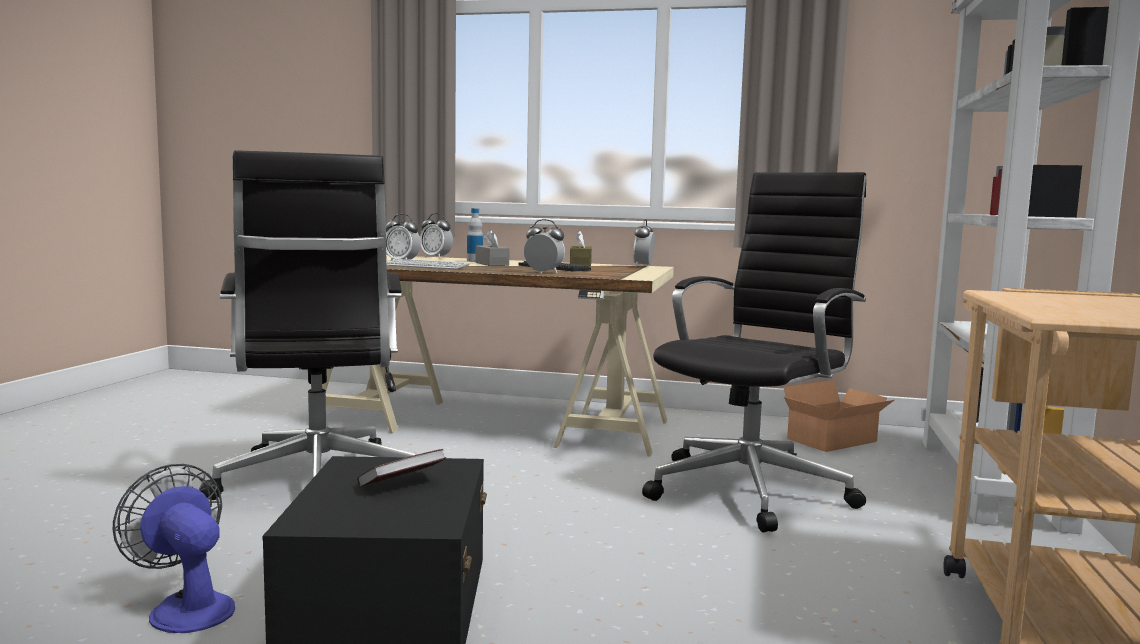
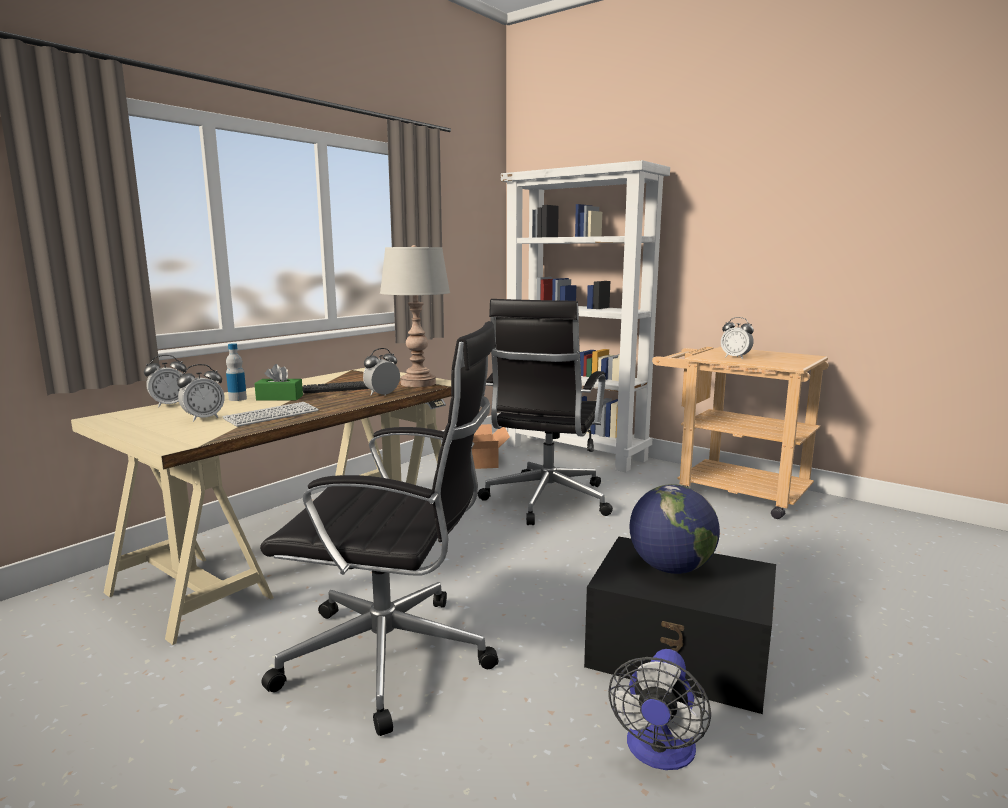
camera: 65 degrees left, 5 degrees up
fan [113,464,235,633] -> fan turned 45 degrees counterclockwise [608,649,711,770]
book [357,449,446,487] -> globe [629,484,720,574]
grey tissue box [475,230,509,266] -> green tissue box [254,364,303,401]
brown tissue box [570,231,592,266] -> none
alarm clock [633,219,655,267] -> alarm clock moved to [721,317,754,359]
black office chair [642,172,866,532] -> black office chair turned 135 degrees counterclockwise [478,299,613,525]
none -> grey table lamp [380,245,450,387]

